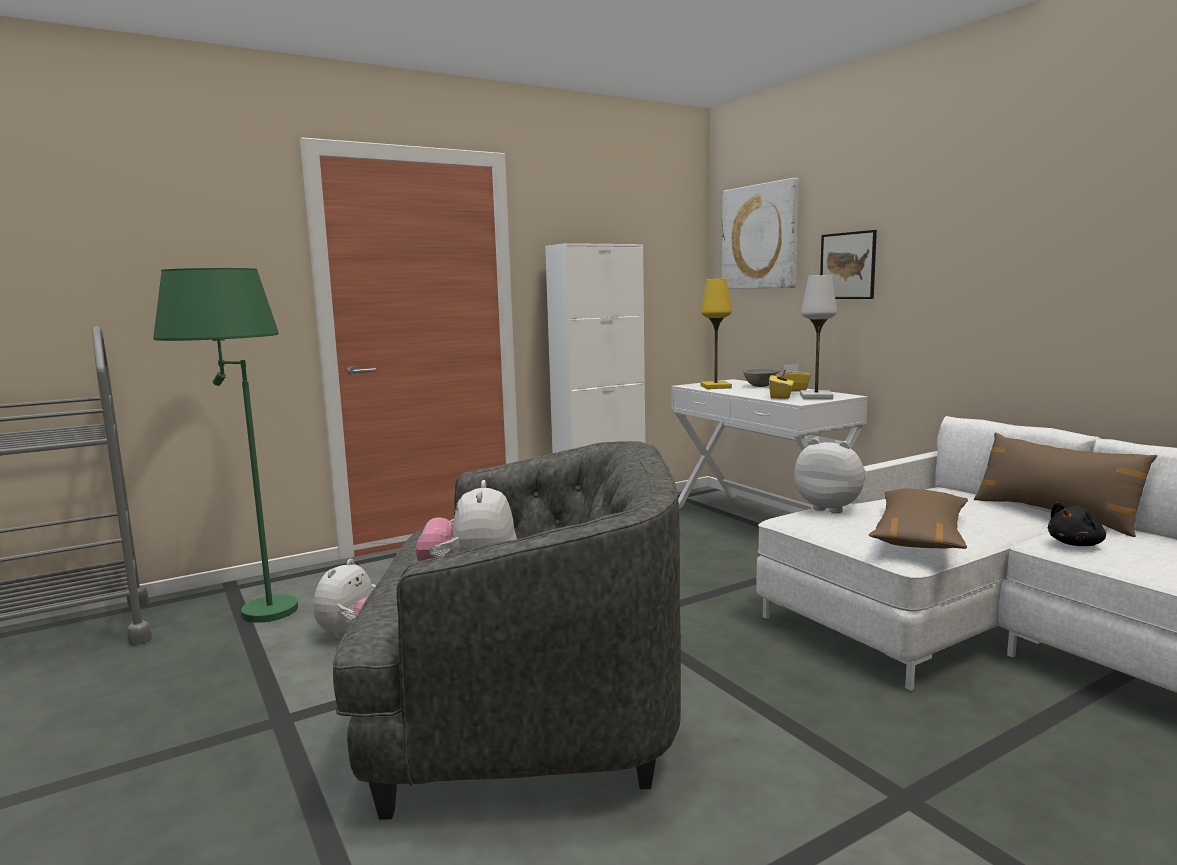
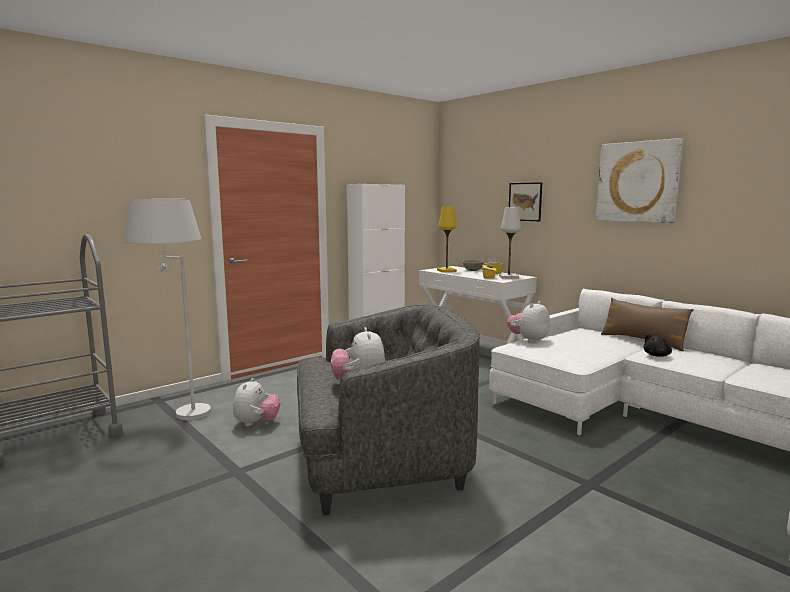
camera: 10 degrees left, 0 degrees up
green floor lamp [153,268,298,623] -> white floor lamp [124,199,211,420]
picture [722,178,799,289] -> picture moved to [596,138,683,223]
plush toy [794,438,866,513] -> plush toy turned 75 degrees counterclockwise [507,301,550,343]
brown pillow [869,488,968,549] -> none

